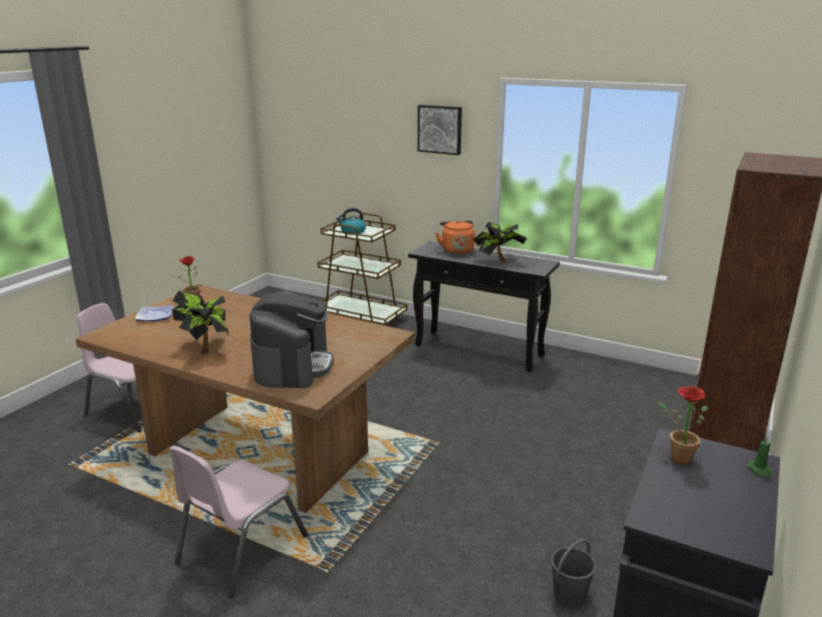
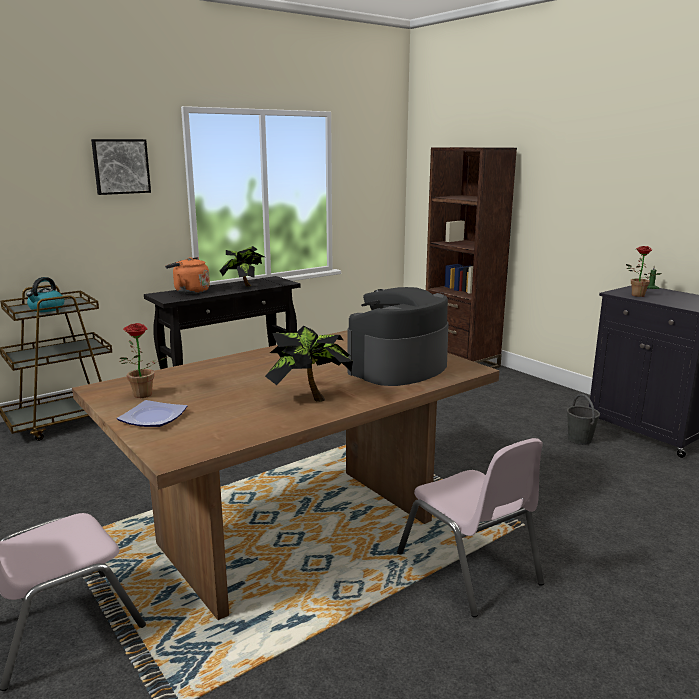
camera: 65 degrees left, 5 degrees down
coffee machine [250,291,334,389] -> coffee machine turned 75 degrees counterclockwise [348,287,448,386]

